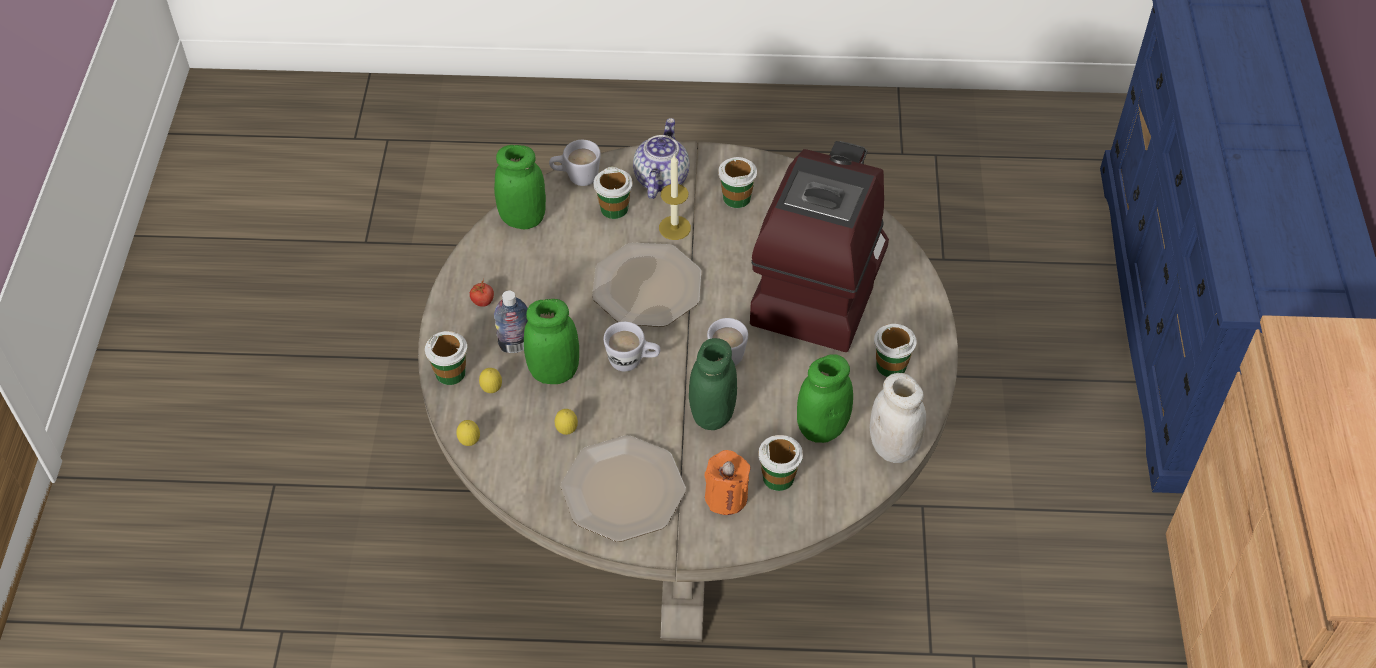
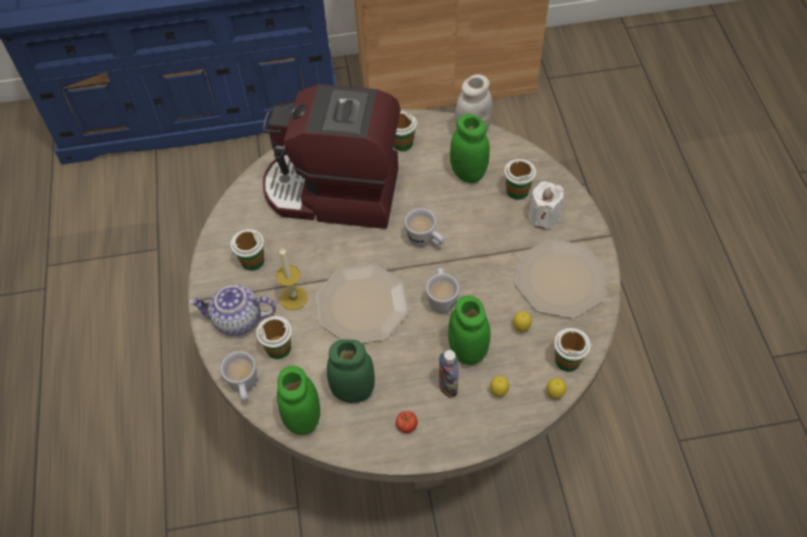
camera: 100 degrees left, 5 degrees up
cup [425,331,467,385] -> cup moved to [554,328,591,372]
green jar [689,338,737,430] -> green jar moved to [327,340,375,403]
orange candle [704,450,750,515] -> white candle [529,181,564,229]

